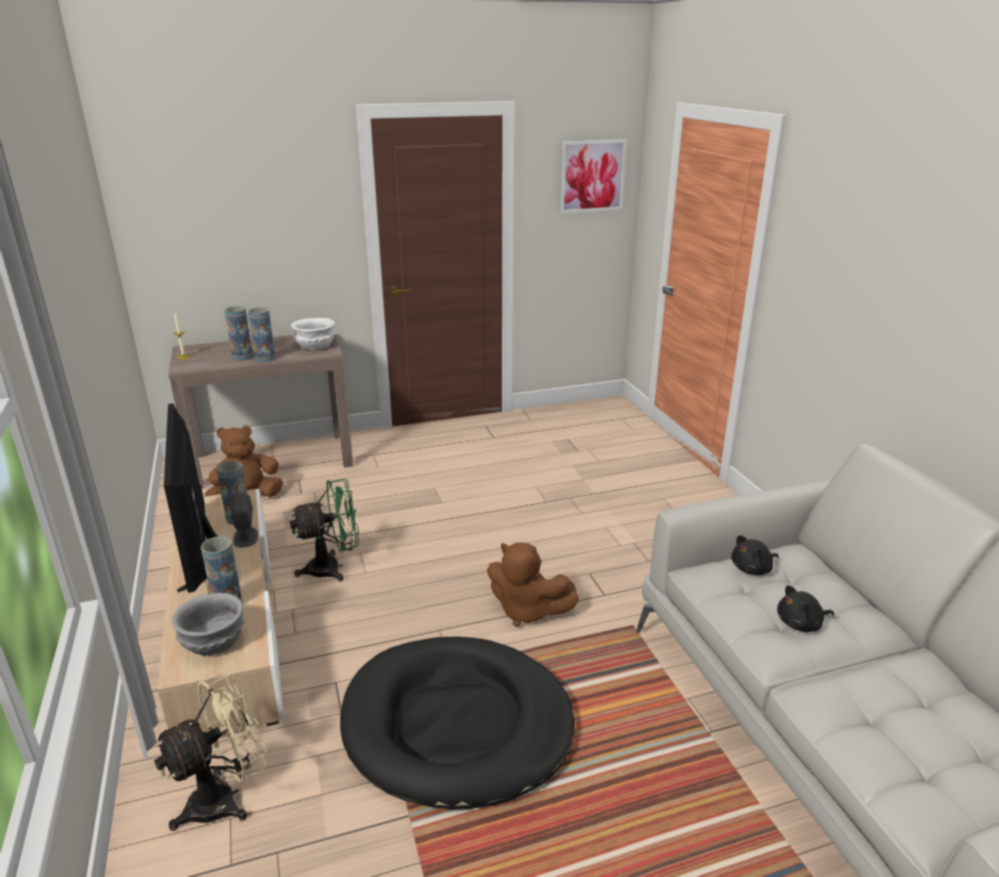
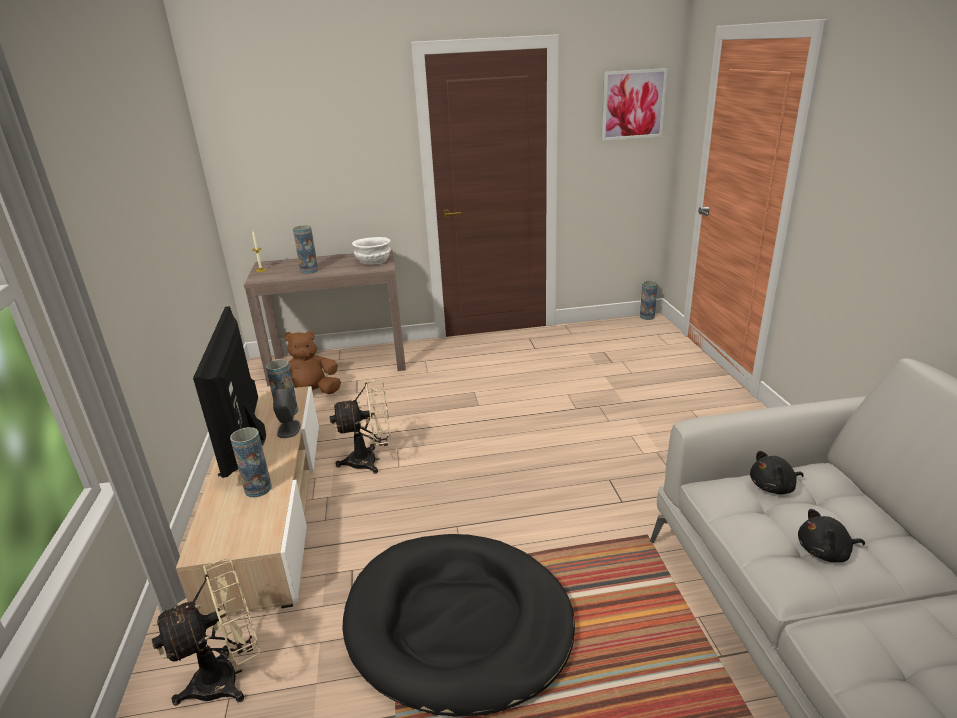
camera: 10 degrees right, 0 degrees up
grey bowl [172,593,244,656] -> none
vase [248,307,276,363] -> vase moved to [640,281,658,320]
green fan [290,479,359,581] -> beige fan [330,379,391,474]
brown plush toy [487,542,579,627] -> none

